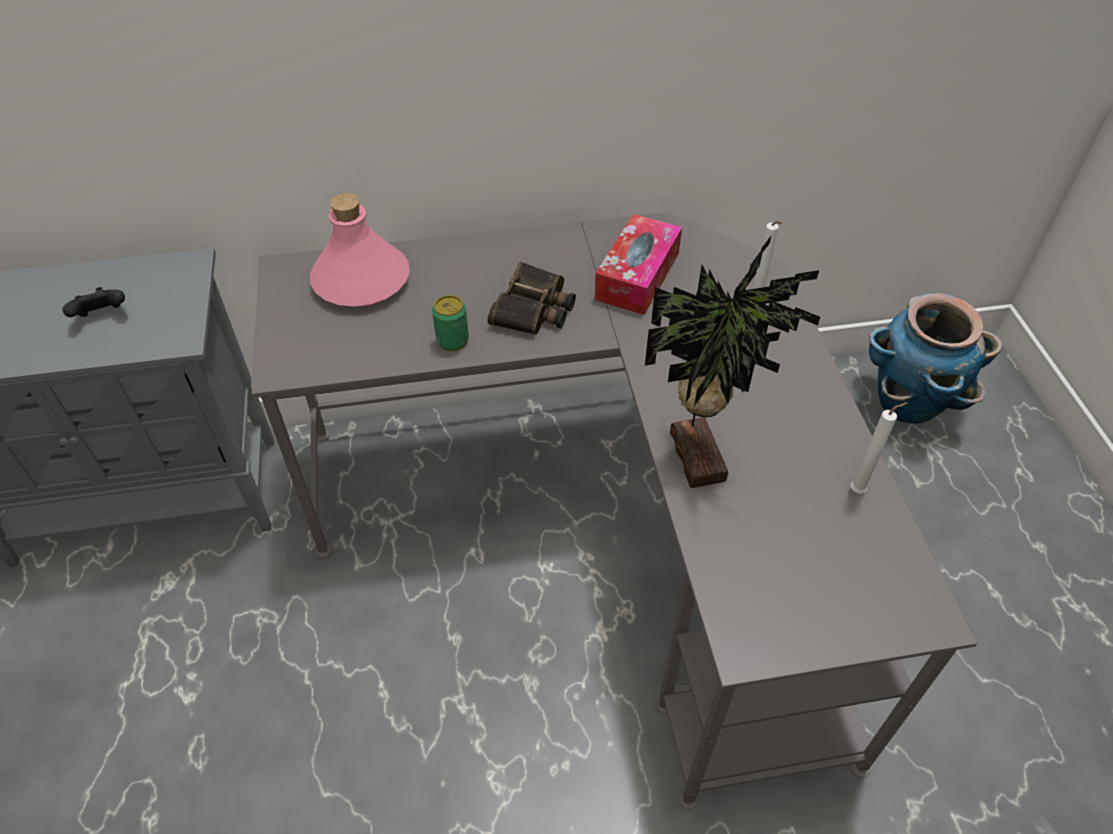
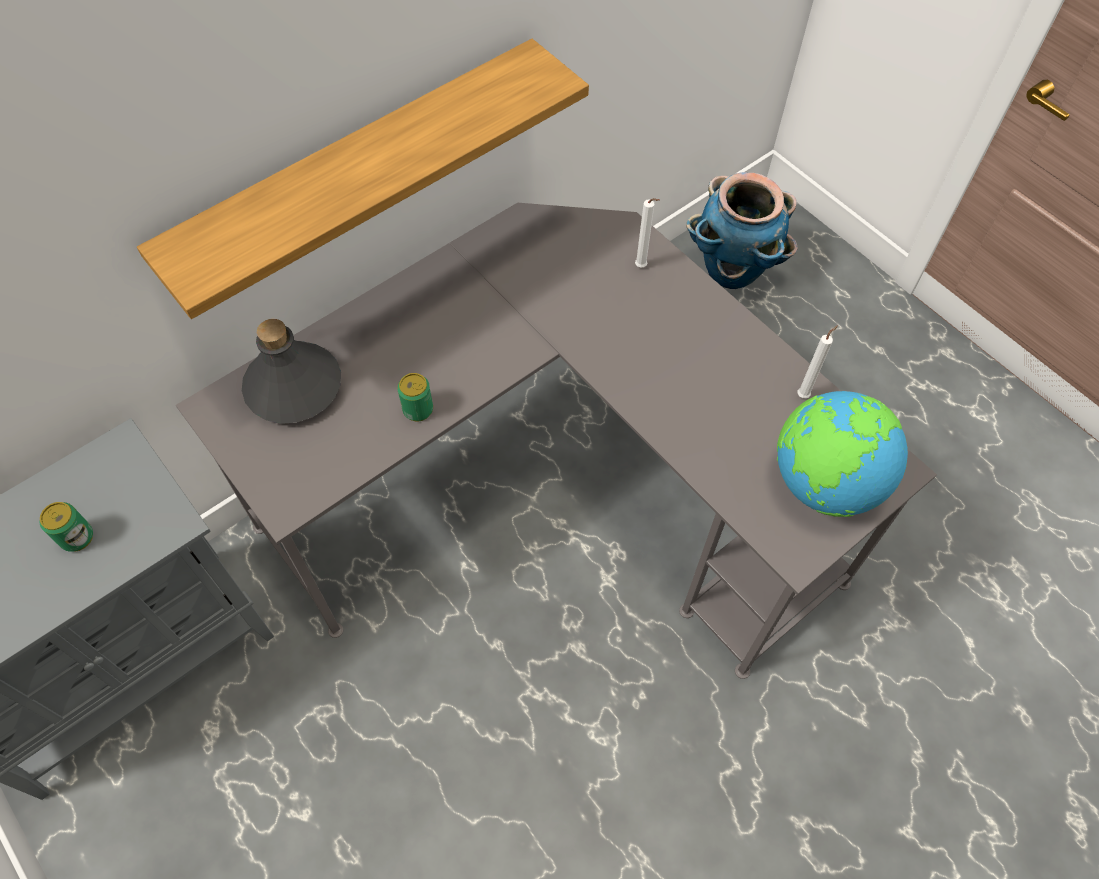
camera: 30 degrees left, 10 degrees up
black game controller [62,287,125,317] -> can [40,502,93,552]
pink bottle [310,193,410,307] -> grey bottle [242,319,341,424]
binoculars [487,261,576,335] -> none
tissue box [594,214,682,315] -> none
potted plant [645,236,820,488] -> none
none -> shelf [137,38,589,319]
none -> globe [777,391,908,517]

